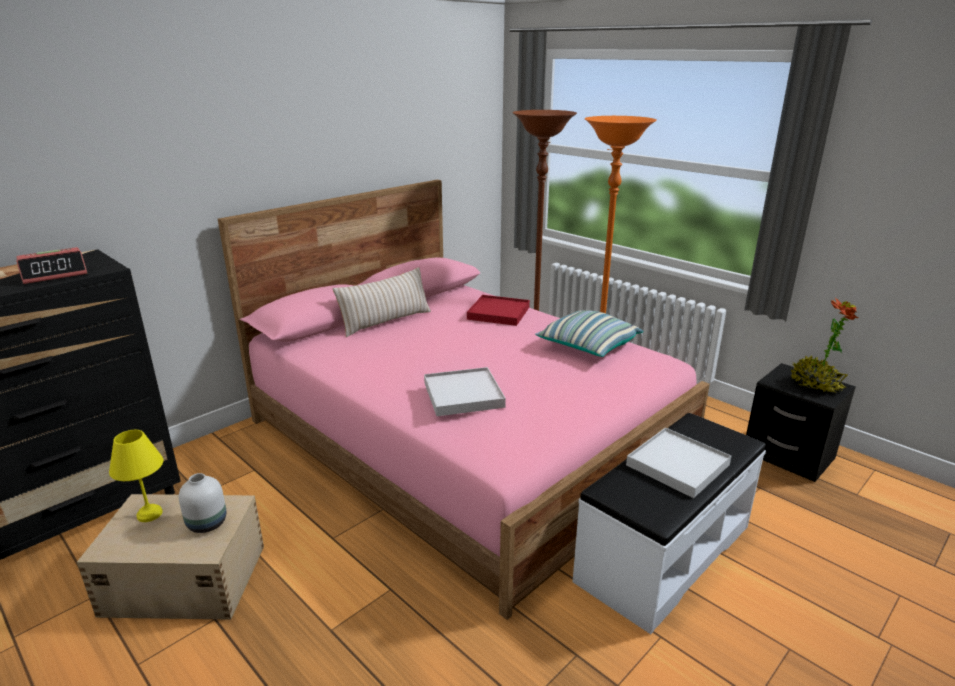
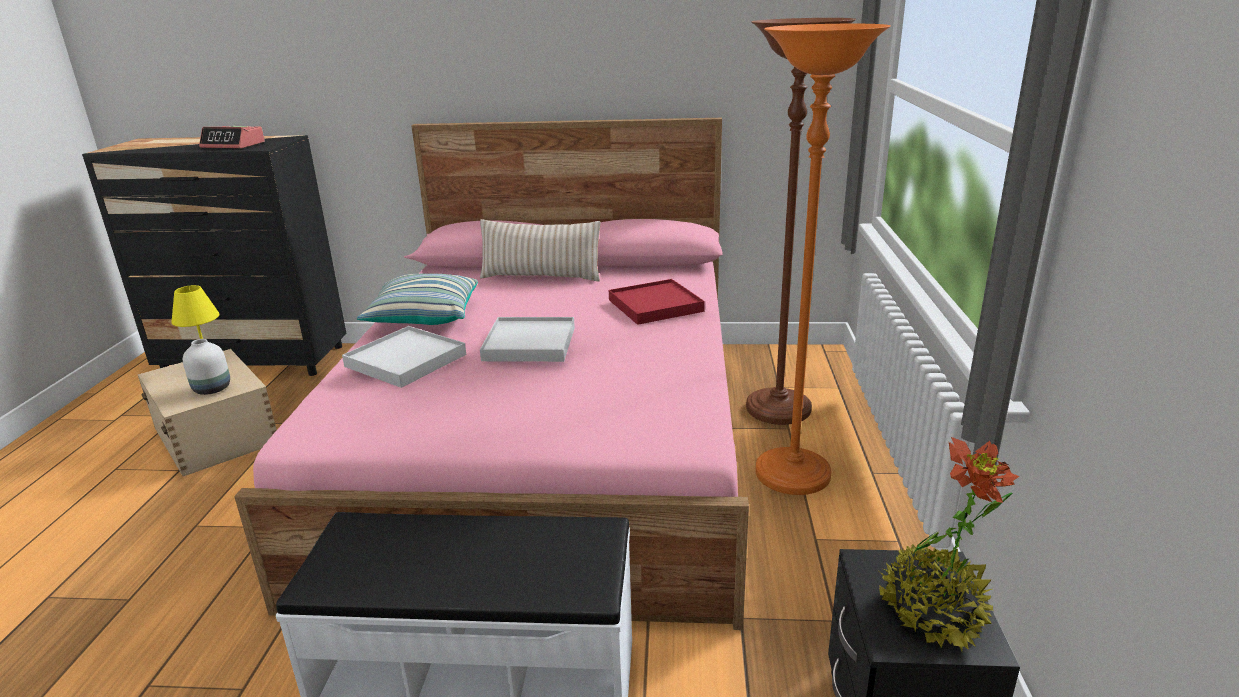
camera: 50 degrees right, 0 degrees up
pillow [535,310,644,357] -> pillow moved to [357,274,478,325]
white tray [626,428,731,498] -> white tray moved to [480,317,575,362]

